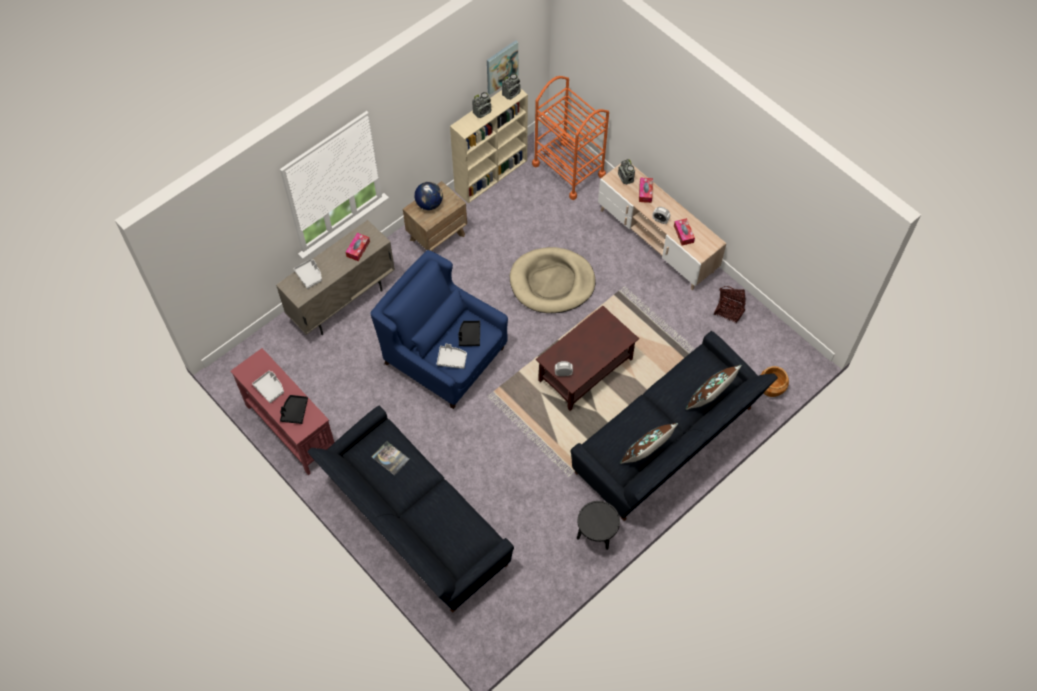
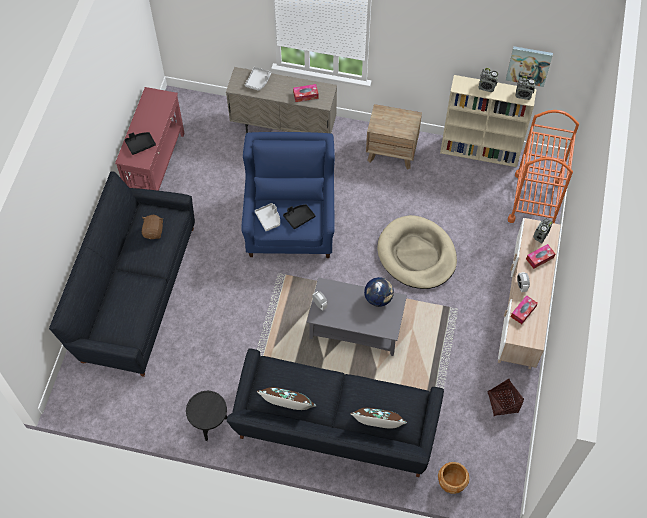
camera: 55 degrees right, 0 degrees up
grey tray [252,371,284,403] -> none
book [371,441,410,476] -> brown plush toy [142,215,163,240]
globe [414,182,443,210] -> globe moved to [364,277,394,307]
brown coffee table [536,306,639,411] -> grey coffee table [307,277,407,356]

